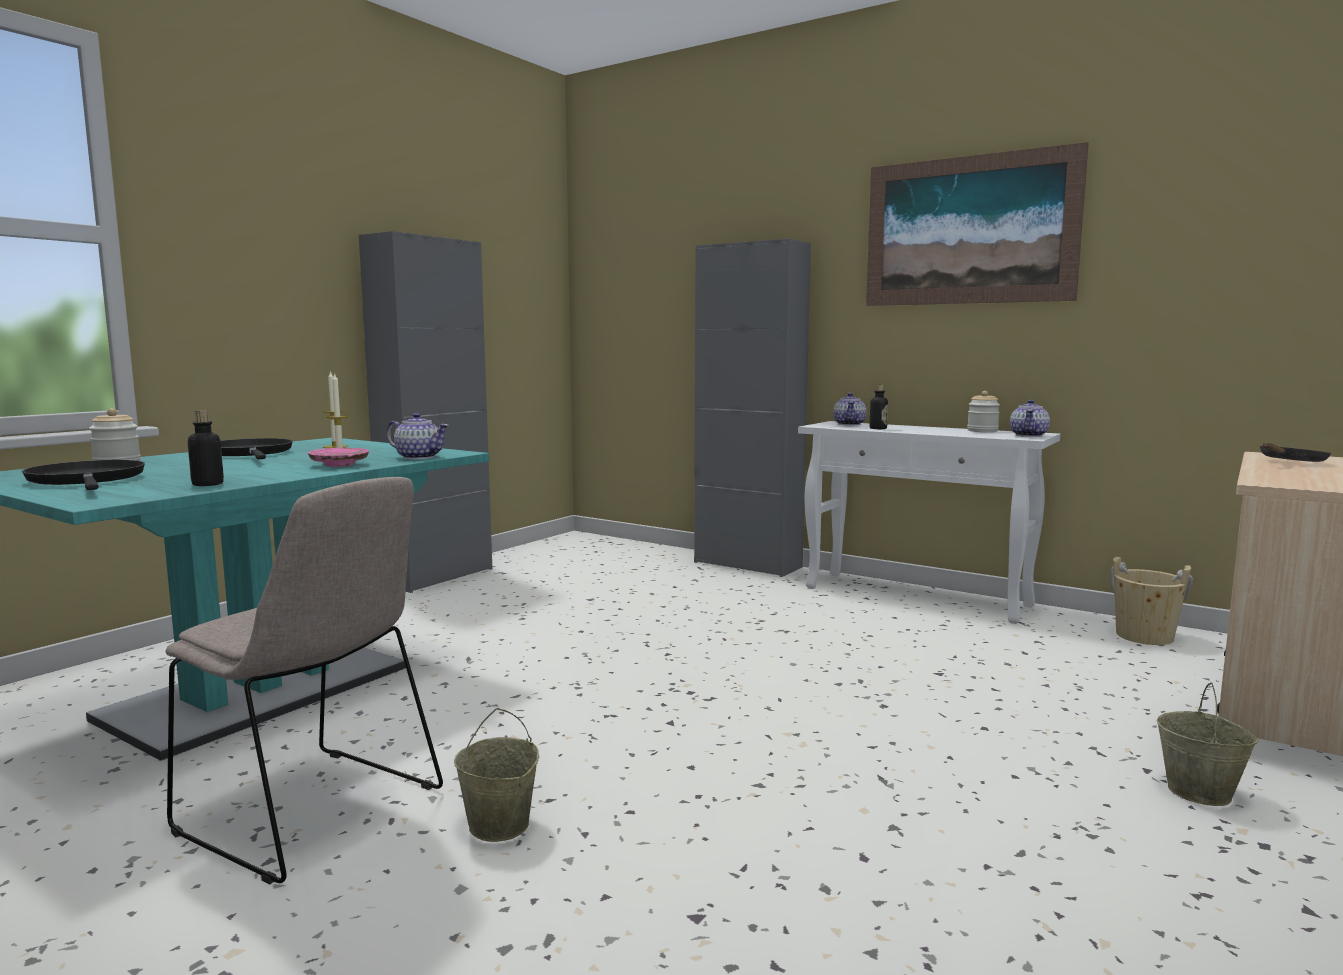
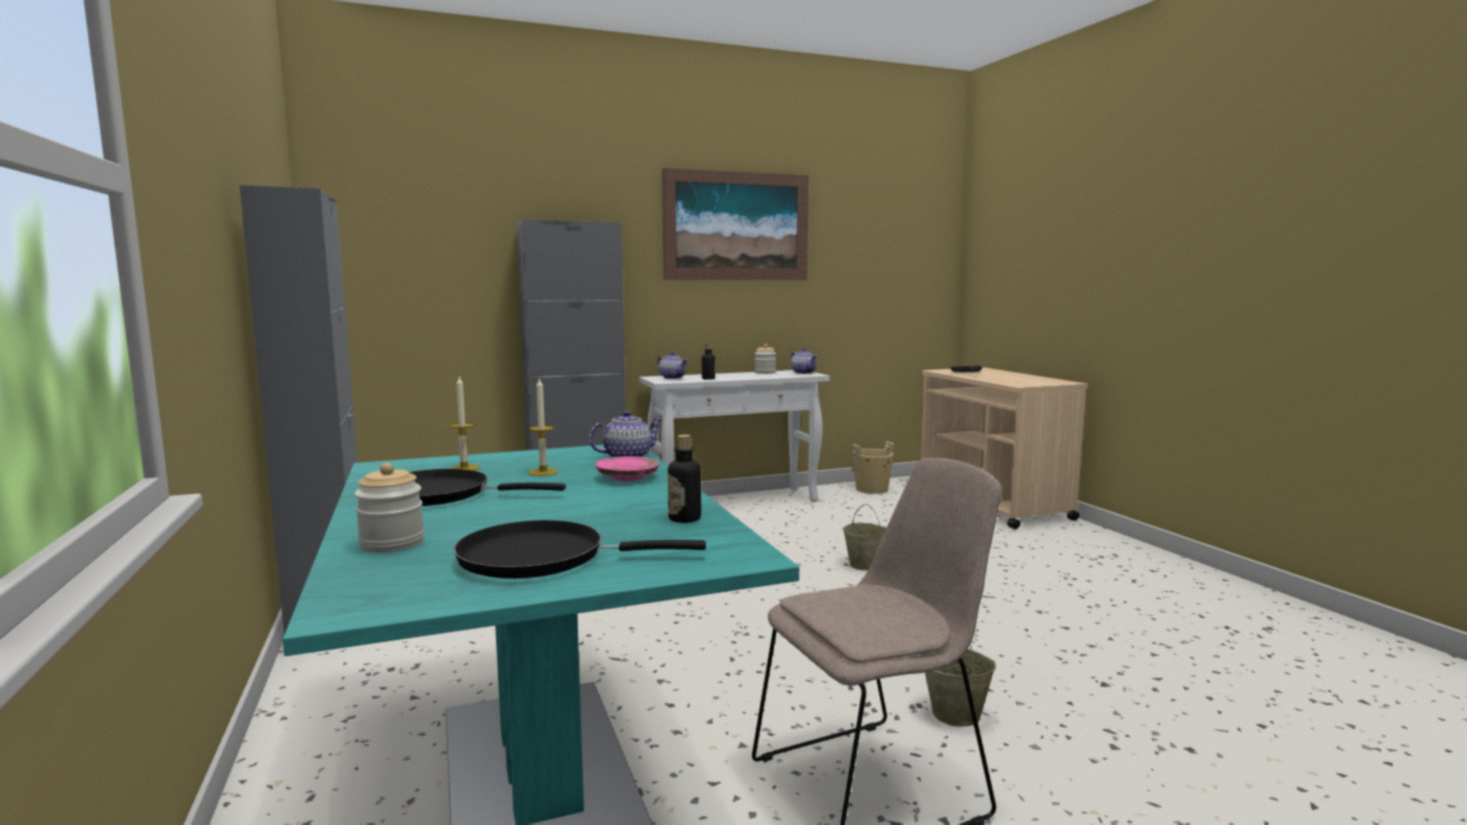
camera: 55 degrees left, 0 degrees up
beige bucket [1157,682,1259,806] -> beige bucket moved to [843,504,887,571]

